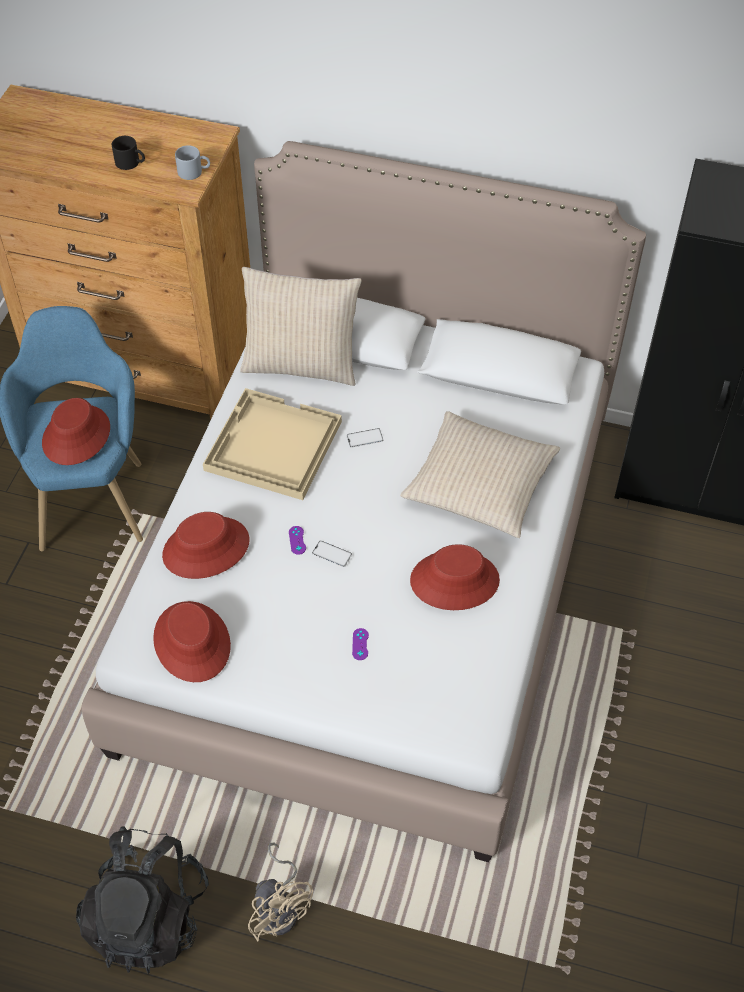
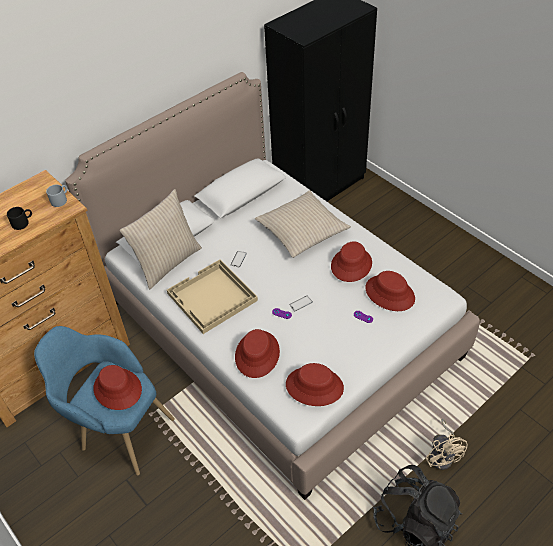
camera: 55 degrees left, 5 degrees down
beige fan [248,843,313,941] -> beige fan turned 75 degrees clockwise [426,419,467,470]
none -> red hat [365,271,415,311]

